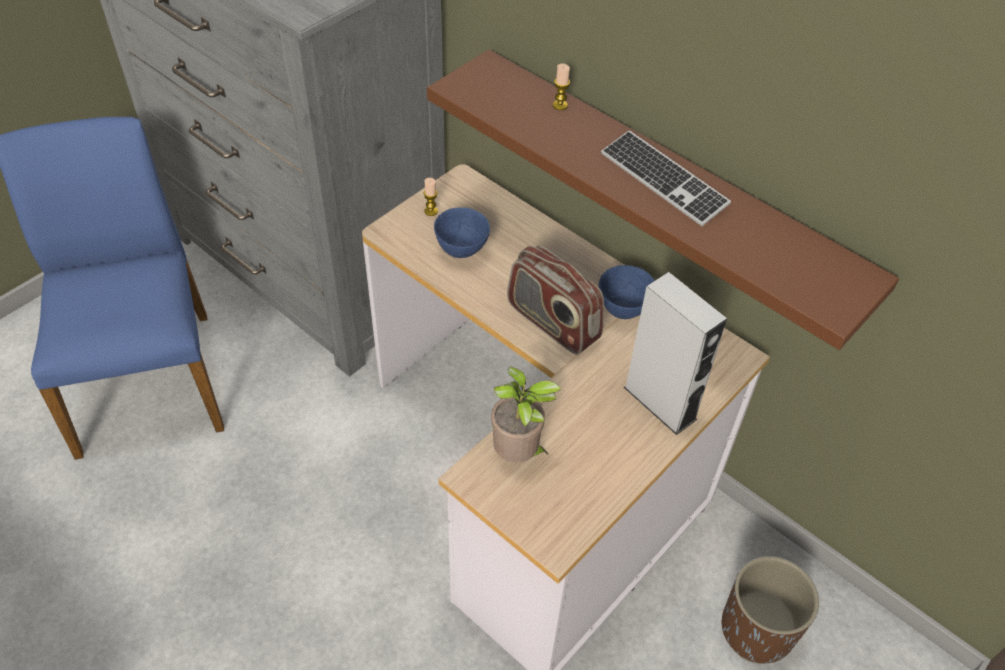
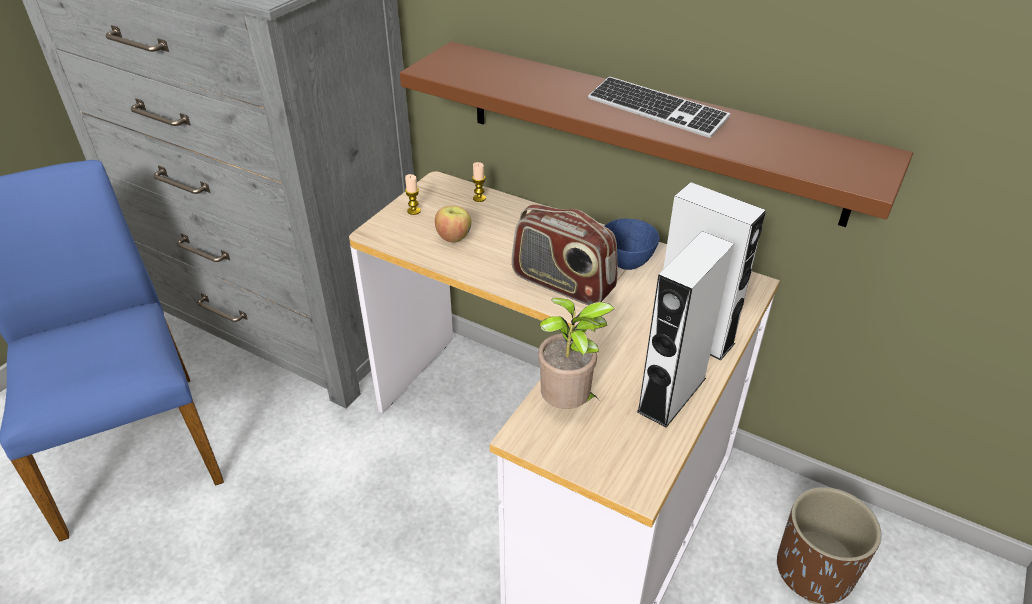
camera: 10 degrees left, 10 degrees down
blue bowl [434,207,490,258] -> apple [435,206,471,242]
candle [553,64,570,110] -> candle moved to [472,162,486,202]
none -> grey speaker [637,231,734,428]

